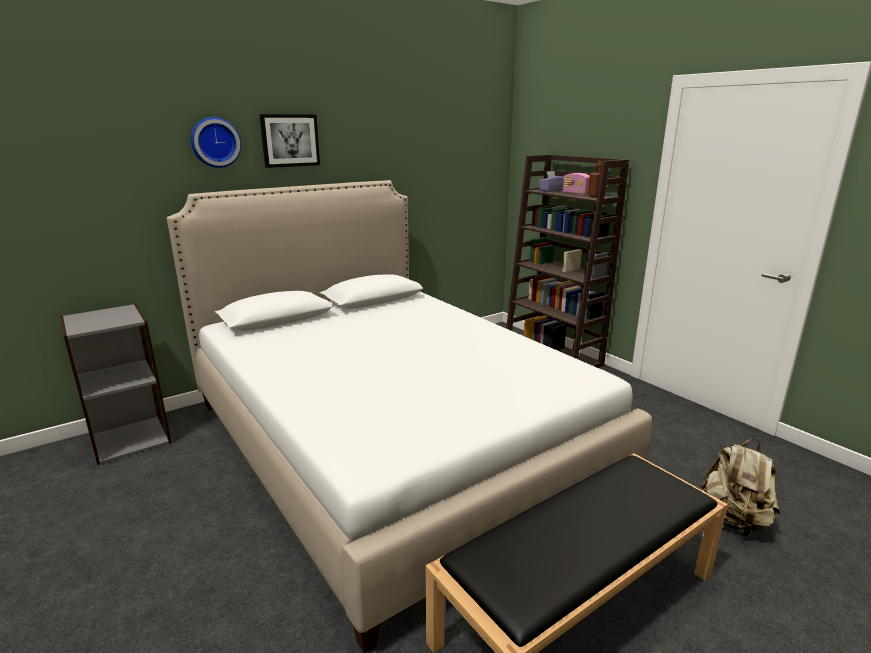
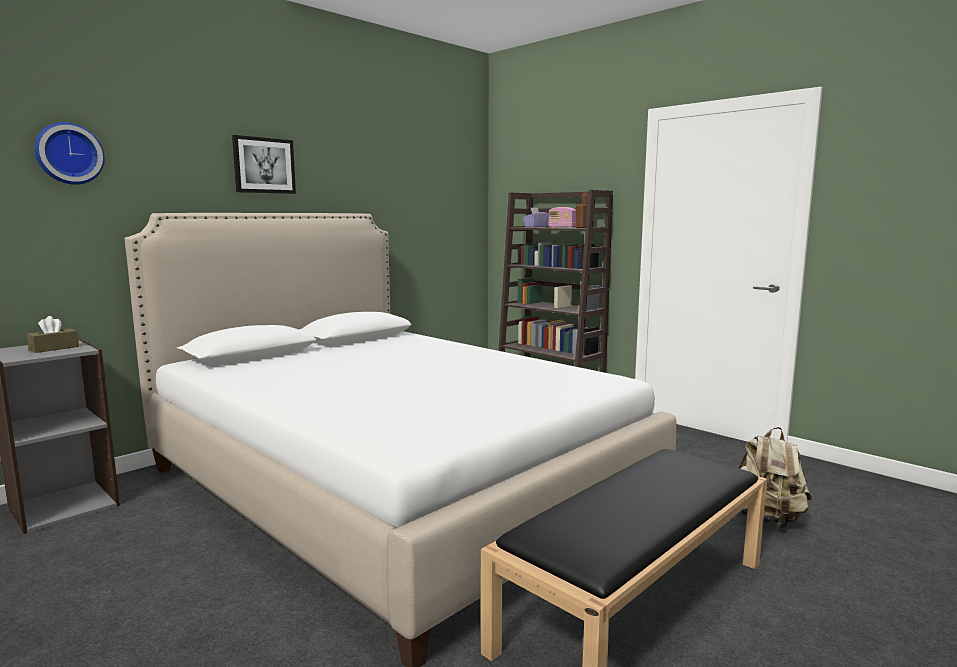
camera: 10 degrees left, 10 degrees down
wall clock [191,117,241,168] -> wall clock moved to [34,122,105,185]
none -> brown tissue box [27,316,79,353]

